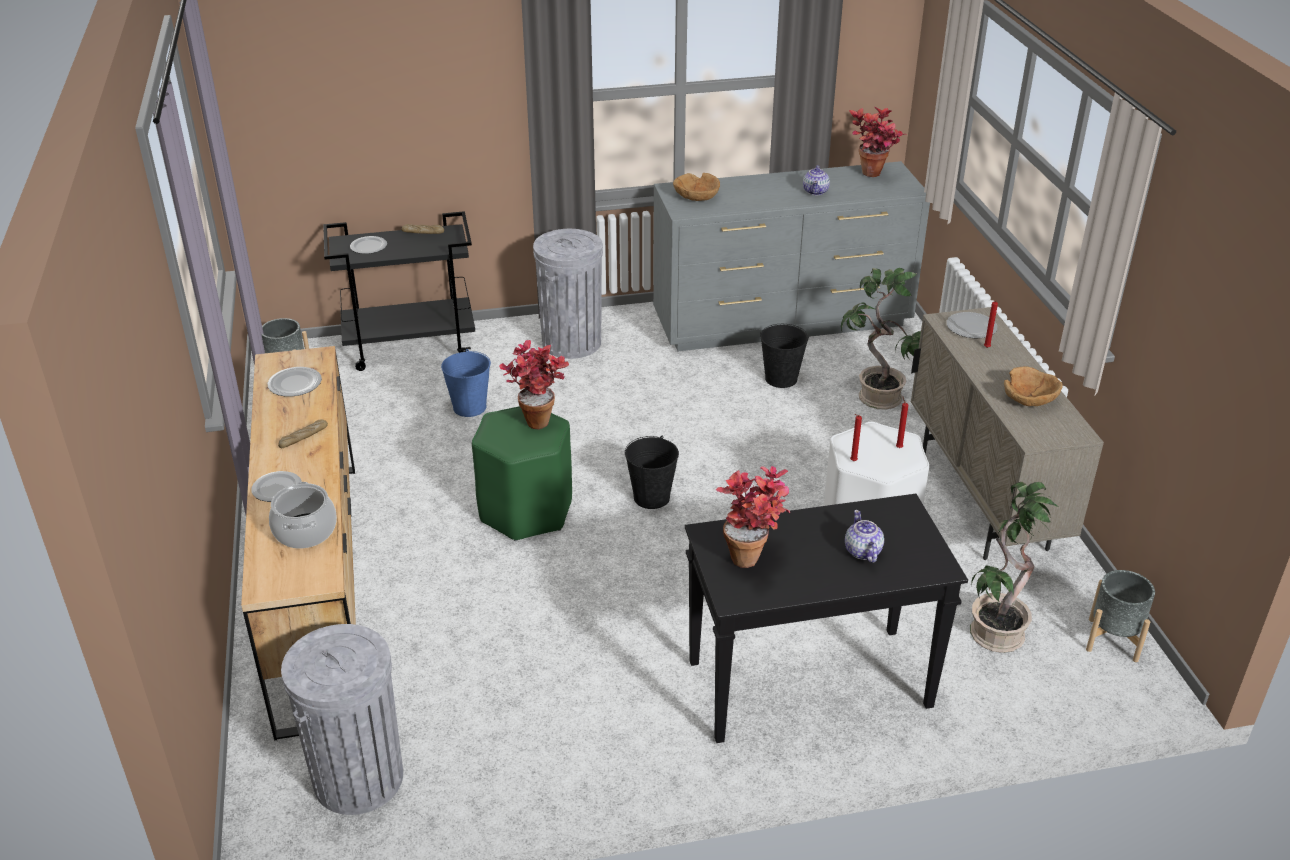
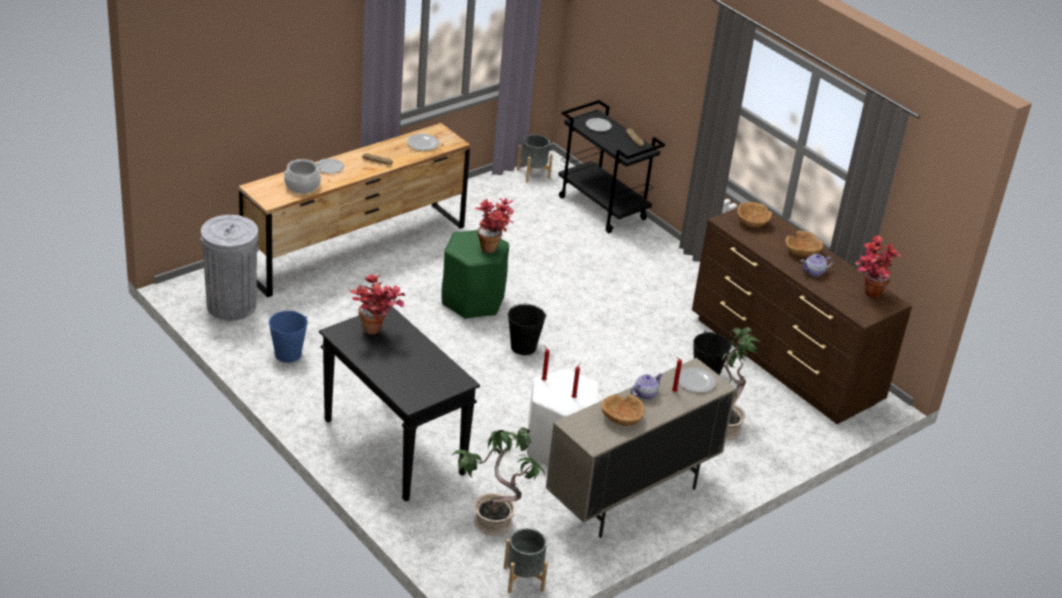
camera: 60 degrees right, 0 degrees up
blue bucket [441,349,491,417] -> blue bucket moved to [269,311,308,363]
grey trash can [533,229,603,359] -> none
grey dresser [653,161,930,351] -> brown dresser [692,201,912,424]
teapot [845,510,884,563] -> teapot moved to [631,373,663,399]
none -> brown bowl [785,231,823,257]

